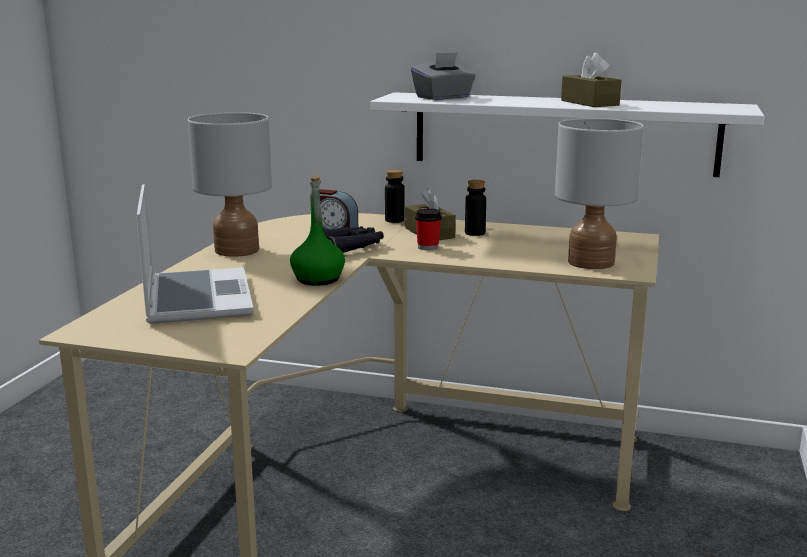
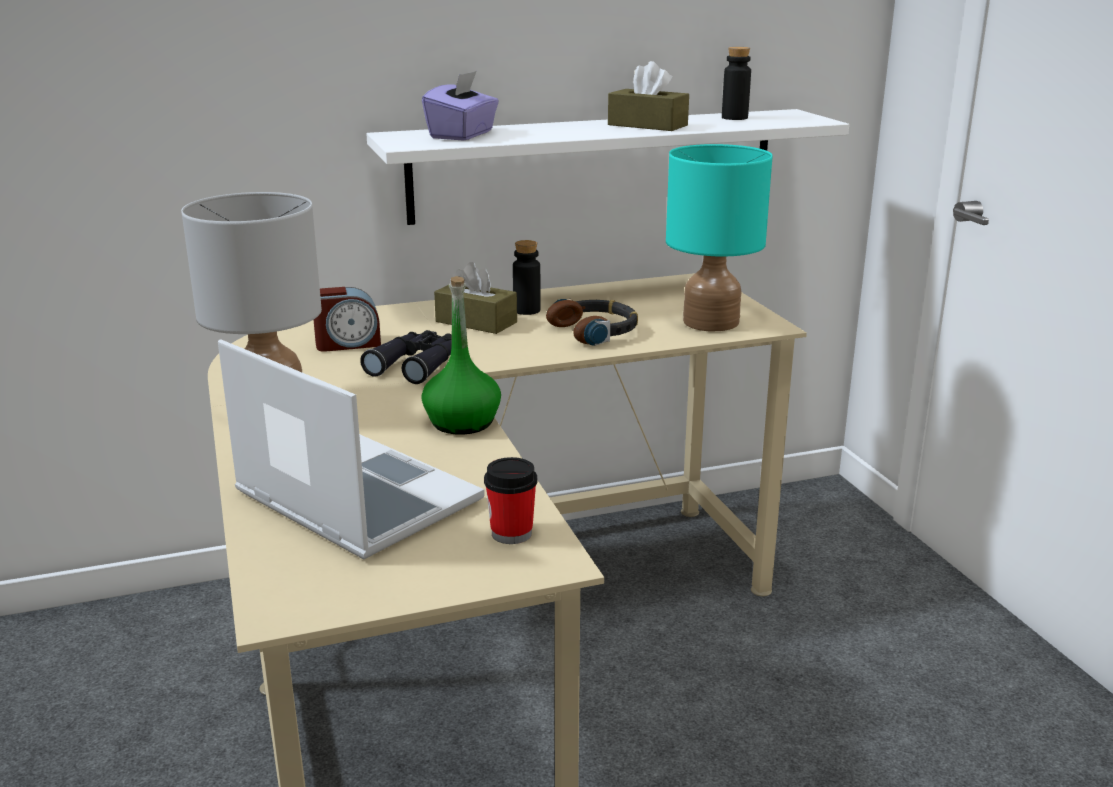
camera: 35 degrees left, 5 degrees up
black bottle [385,170,405,223] -> black bottle moved to [722,47,751,120]
grey tissue box [411,52,476,100] -> purple tissue box [422,71,499,141]
cup [415,208,442,250] -> cup moved to [484,457,538,544]
grey table lamp [555,118,644,269] -> turquoise table lamp [666,144,773,332]
none -> headphones [546,298,638,346]

